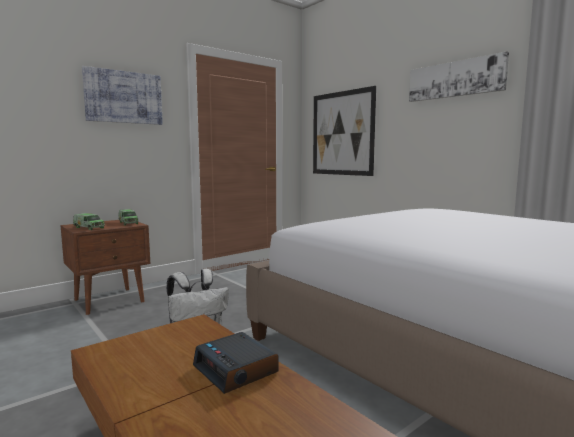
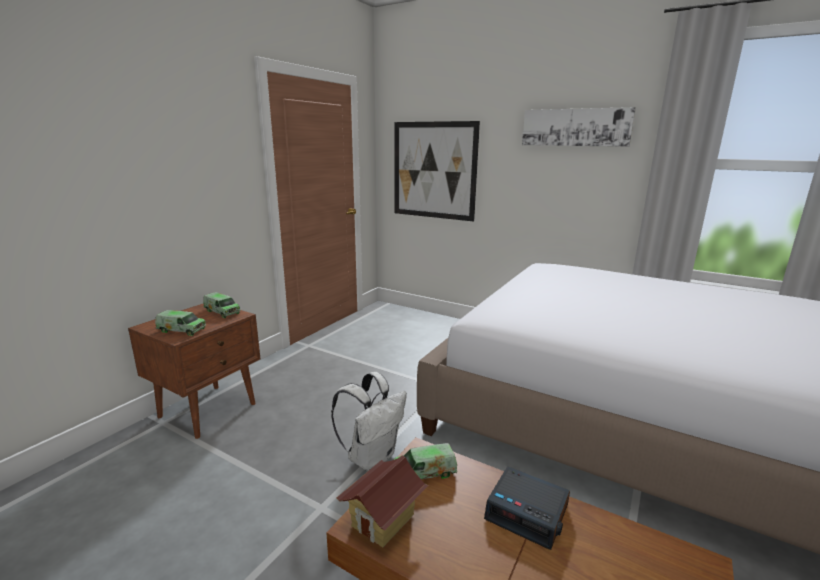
camera: 20 degrees left, 10 degrees up
picture [82,66,163,125] -> none
none -> toy house [336,456,428,548]
none -> toy truck [394,443,458,479]

